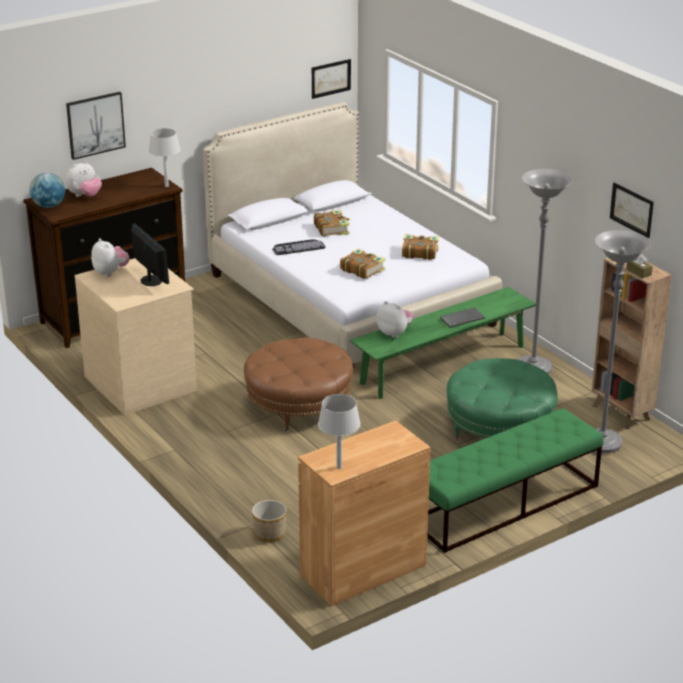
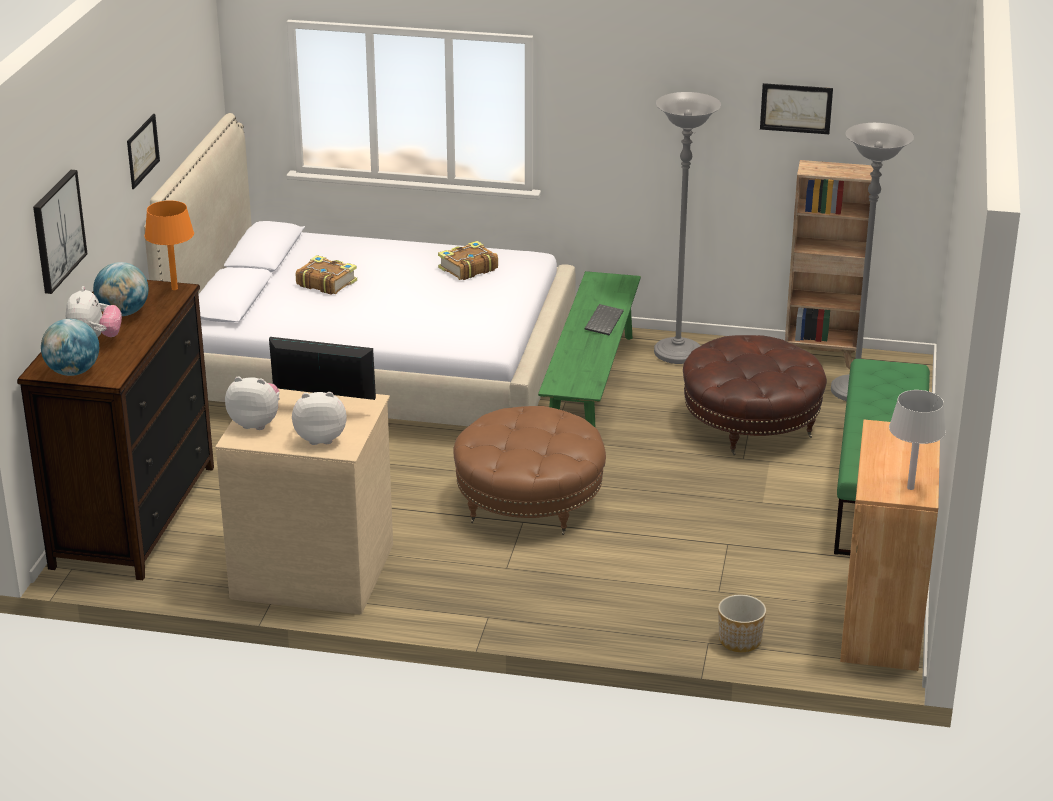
camera: 45 degrees left, 0 degrees up
grey table lamp [149,128,180,187] -> orange table lamp [145,200,194,290]
keyboard [272,239,326,255] -> none
picture [312,59,351,99] -> picture moved to [127,114,160,189]
book [340,249,385,279] -> none
plush toy [376,301,413,338] -> plush toy moved to [292,392,347,445]
green ottoman [447,358,558,440] -> brown ottoman [683,335,827,455]
brown tissue box [626,254,653,278] -> none
none -> globe [93,262,148,316]

